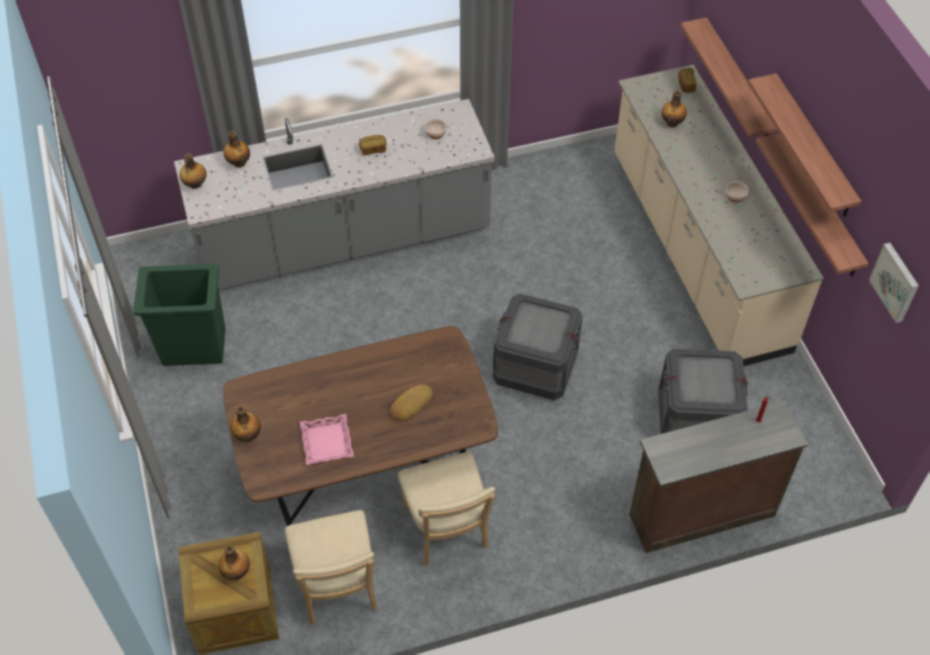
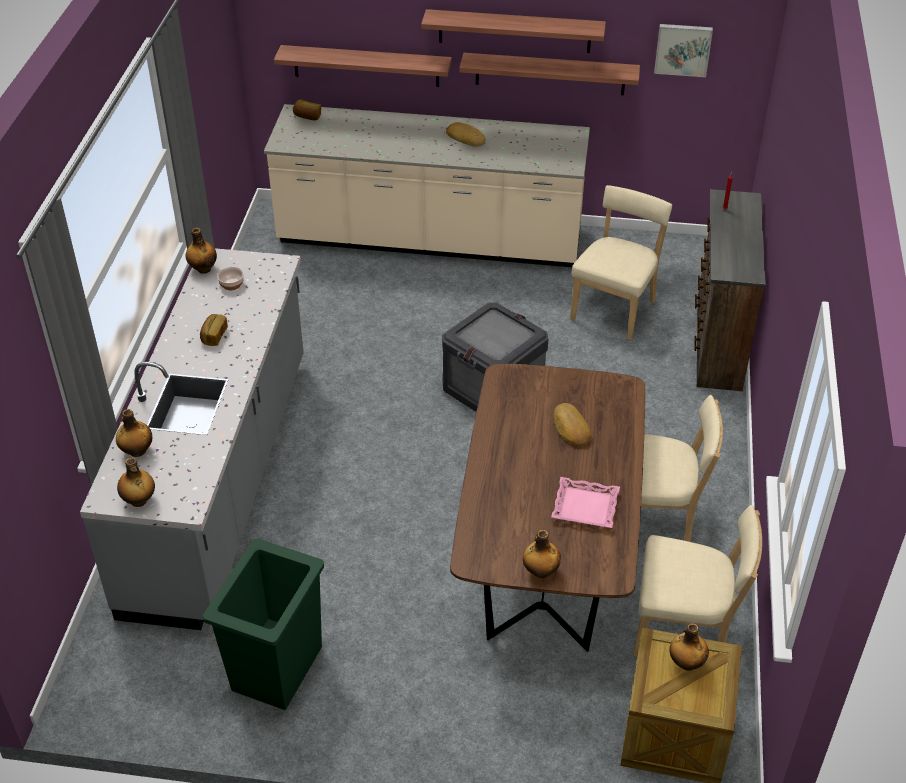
camera: 65 degrees left, 10 degrees down
crate [659,349,748,434] -> beige chair [570,185,672,340]
bottle [661,90,687,128] -> bottle moved to [186,228,217,274]
bowl [726,181,749,203] -> bread [446,122,486,146]

